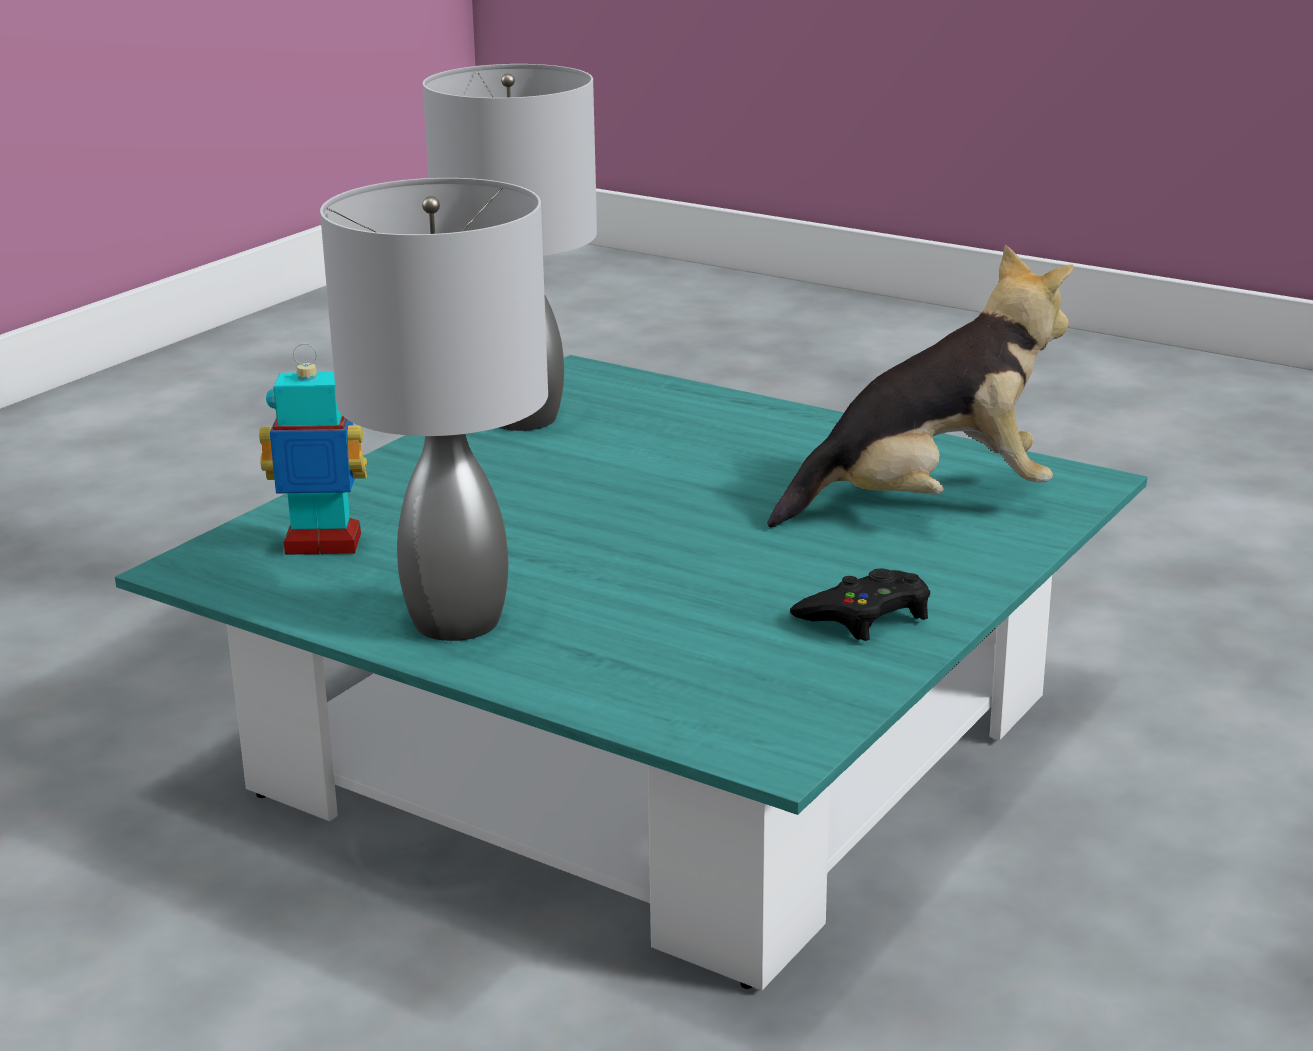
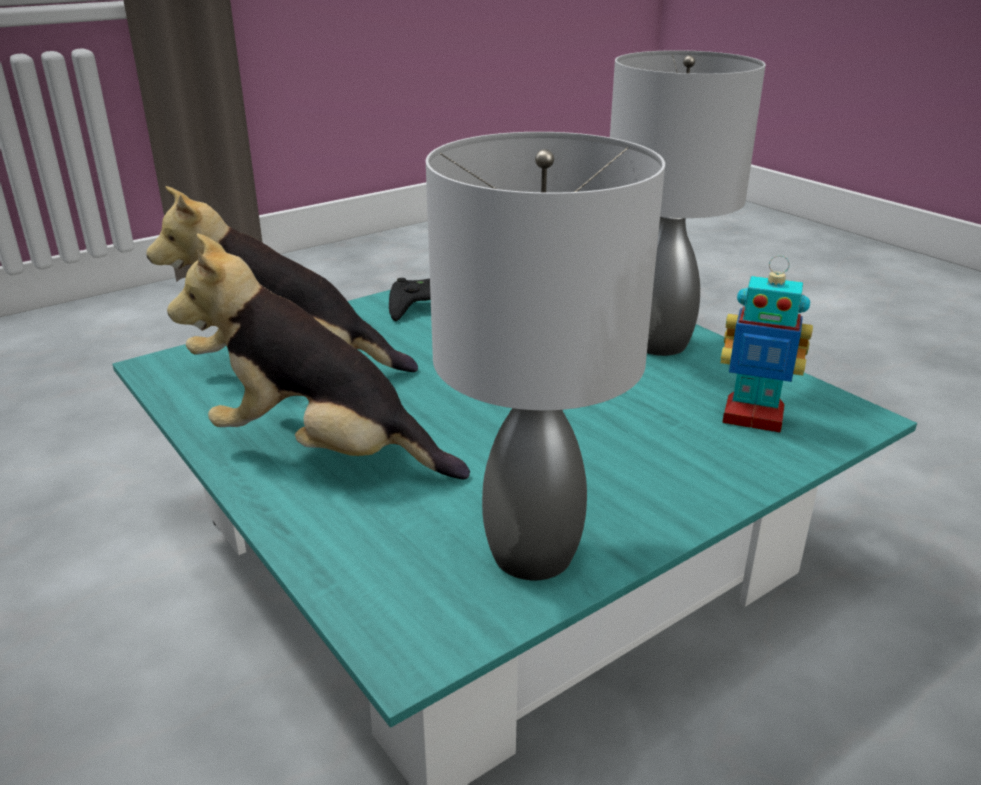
camera: 160 degrees left, 5 degrees up
none -> plush toy [167,233,470,479]

